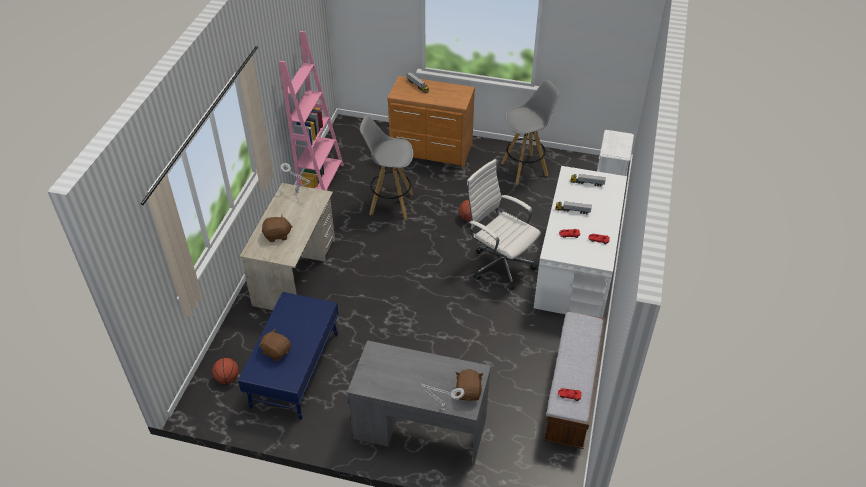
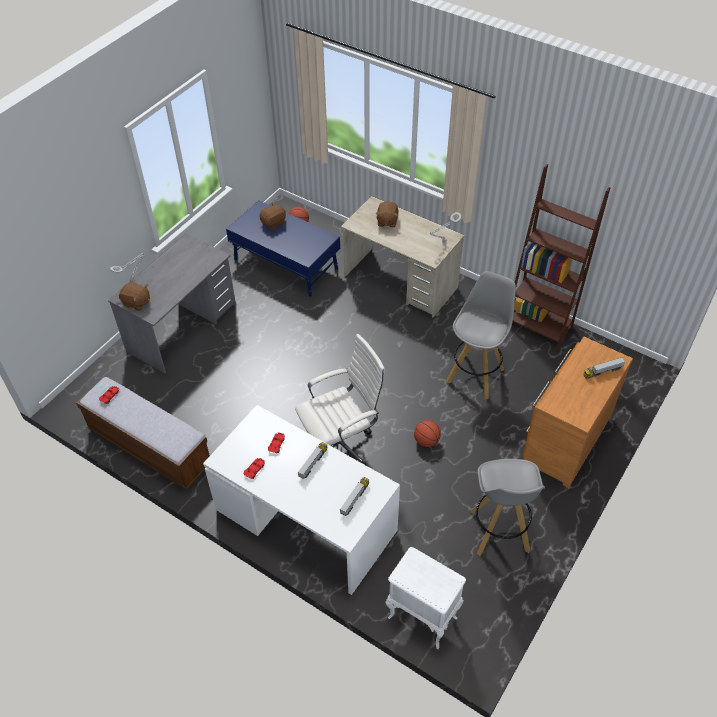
camera: 110 degrees right, 5 degrees up
pink bookcase [279,31,344,190] -> brown bookcase [513,164,611,349]

